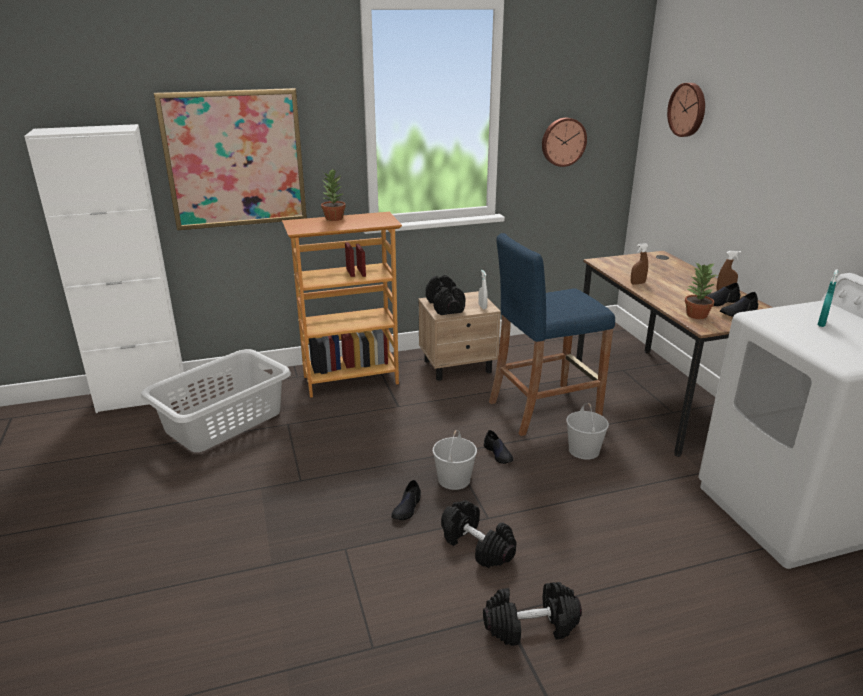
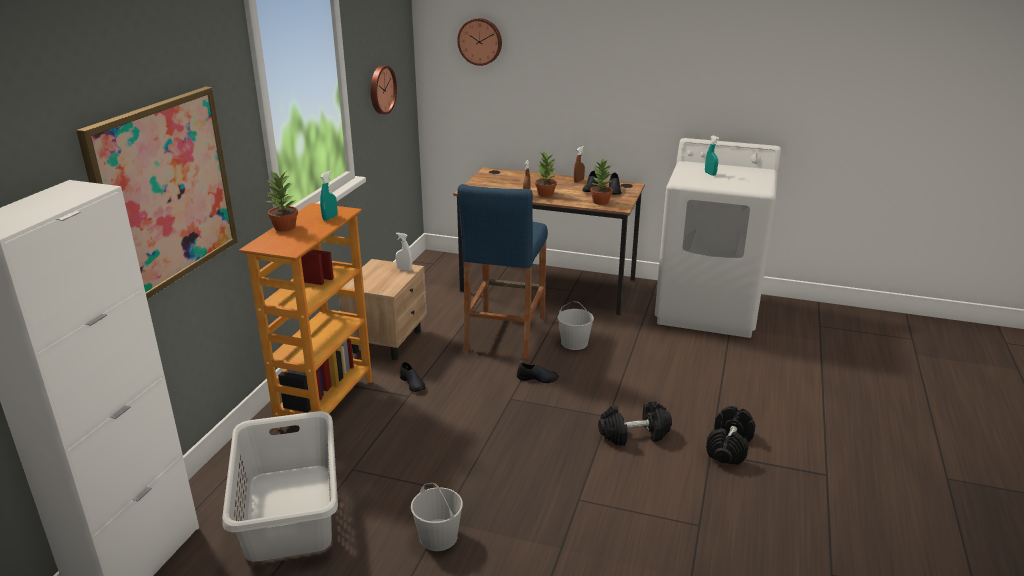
camera: 55 degrees left, 0 degrees up
black shoe [391,480,421,520] -> black shoe moved to [400,362,426,392]
black dumbbell [426,275,465,315] -> none
white bucket [433,430,477,490] -> white bucket moved to [411,483,463,551]
none -> turquoise spray bottle [320,171,338,221]
none -> potted plant [535,152,557,197]

